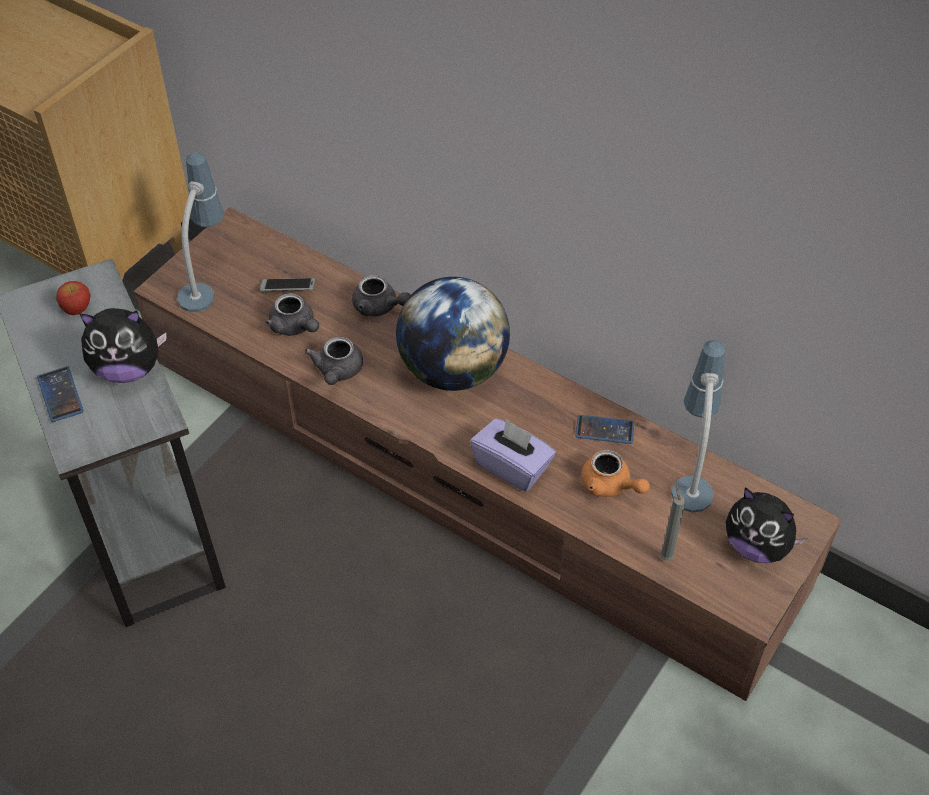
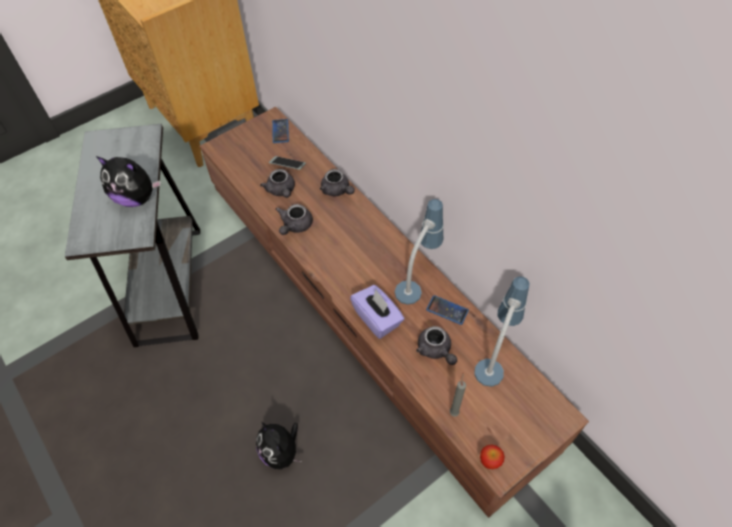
camera: 20 degrees right, 5 degrees up
phone [37,366,83,422] -> phone moved to [272,119,289,143]
apple [56,281,90,315] -> apple moved to [480,445,505,469]
table lamp [177,152,224,312] -> table lamp moved to [395,199,444,305]
globe [396,277,510,391] -> none
orange teapot [581,450,650,497] -> grey teapot [416,326,457,365]
plush toy [726,487,807,563] -> plush toy moved to [256,422,302,469]

